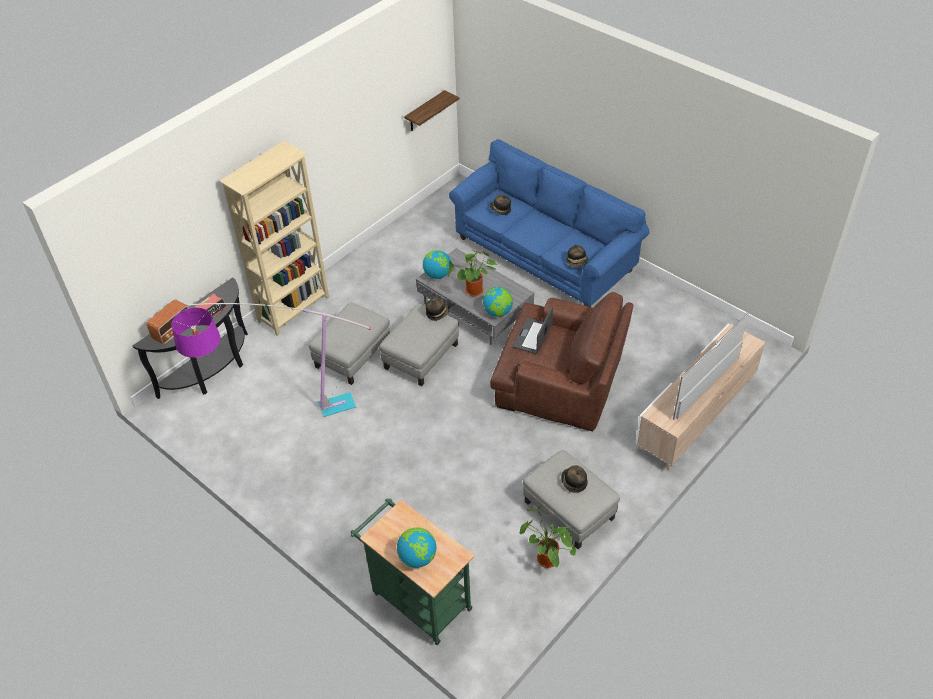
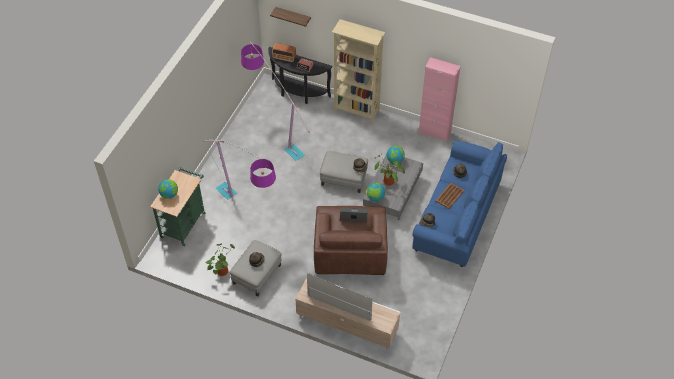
camera: 70 degrees right, 5 degrees up
grey ottoman [309,303,390,385] -> none
shelf [404,90,459,131] -> shelf moved to [270,7,311,27]
none -> floor lamp [204,140,276,200]
none -> pink cabinet [419,57,460,142]
none -> brown tray [435,183,464,209]

